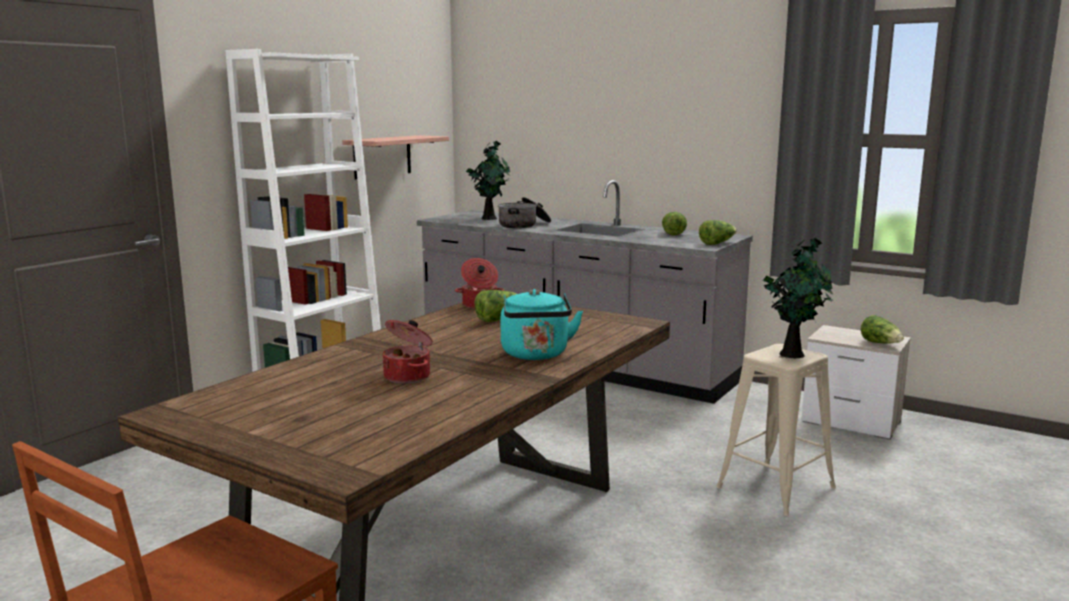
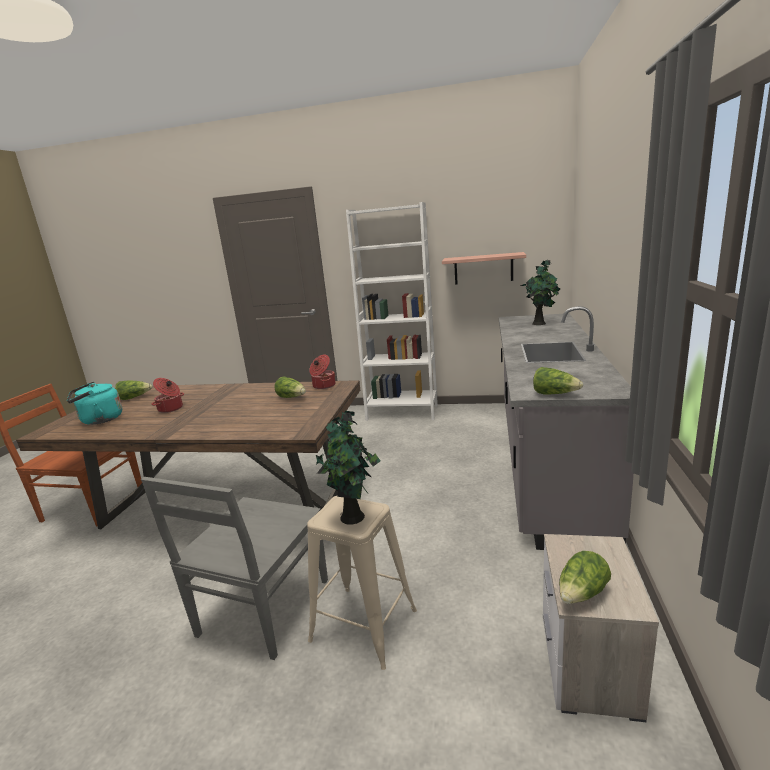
camera: 70 degrees right, 5 degrees up
cooking pot [498,197,551,229] -> none
turquoise kettle [501,289,583,360] -> turquoise kettle moved to [67,382,122,425]
lettuce [662,212,687,235] -> lettuce moved to [115,380,152,400]
none -> grey chair [141,477,328,660]

